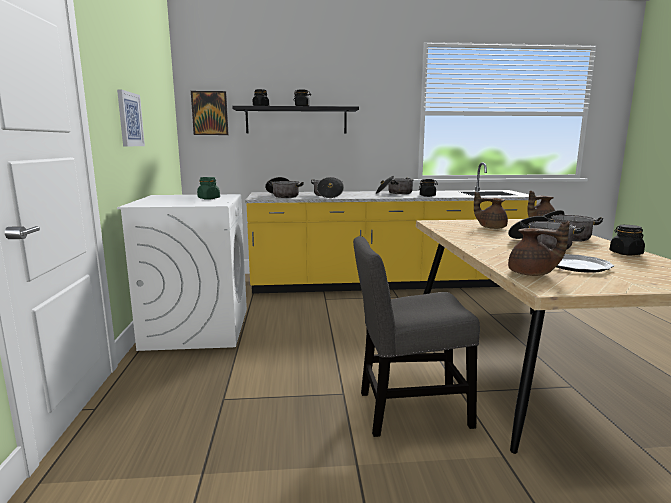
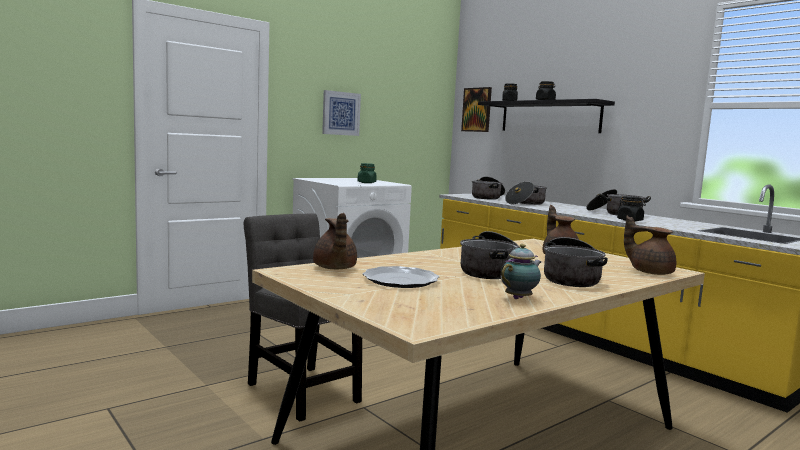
camera: 55 degrees right, 5 degrees down
black jar [610,225,645,255] -> teapot [501,244,541,299]

